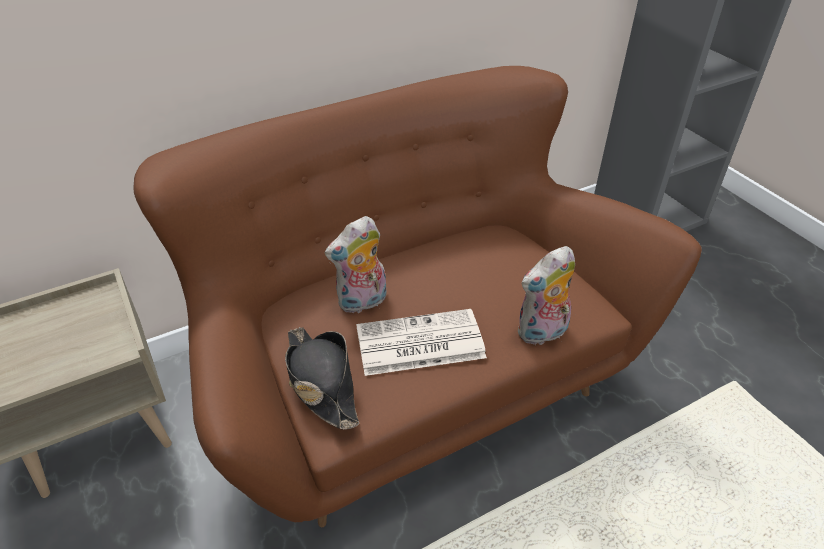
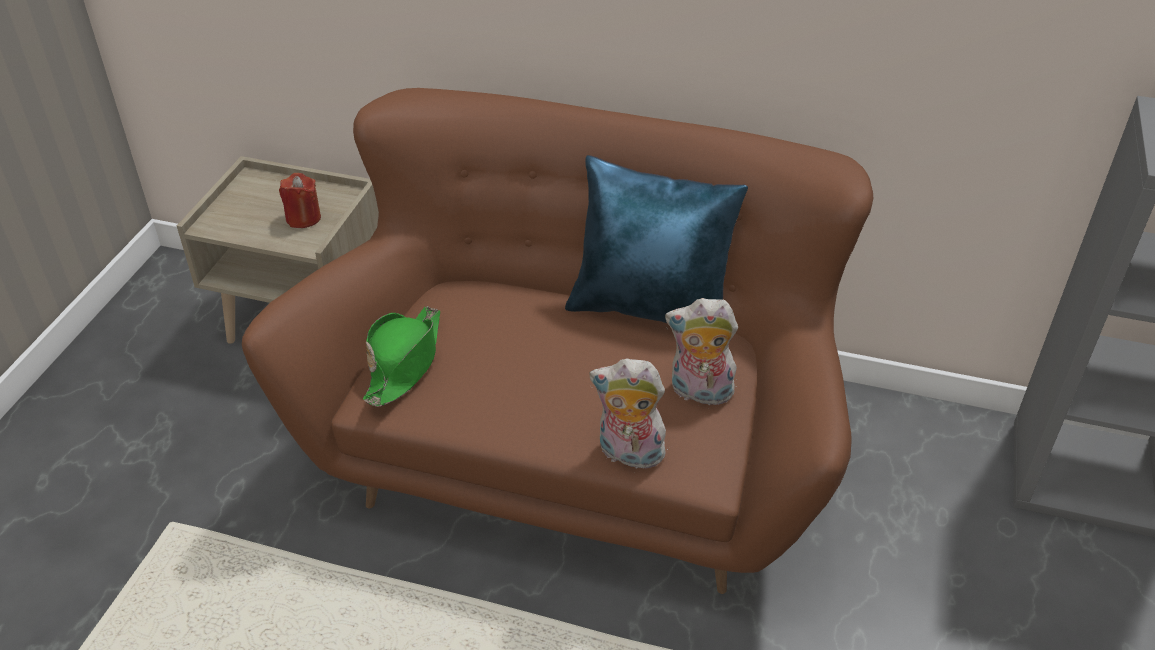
camera: 45 degrees right, 0 degrees up
black hat [285,327,359,430] -> green hat [363,306,440,406]
plush toy [325,216,386,313] -> plush toy moved to [665,298,738,405]
newspaper [356,309,487,376] -> none
none -> red candle [279,173,321,228]
none -> blue pillow [565,155,748,323]

